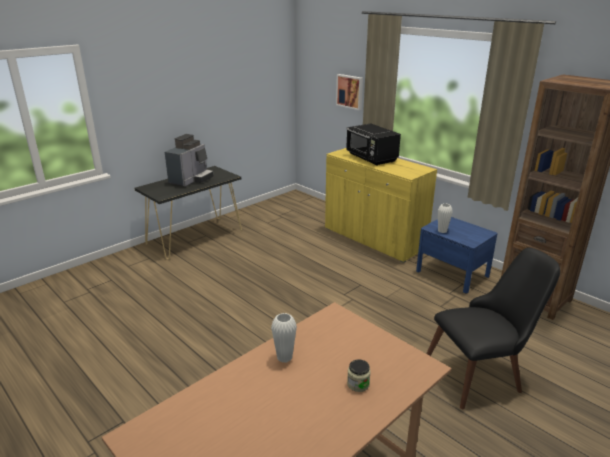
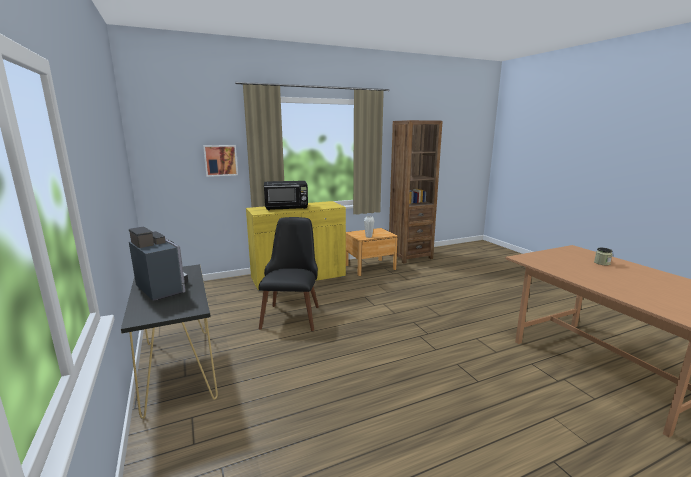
camera: 70 degrees left, 10 degrees down
white vase [271,313,297,363] -> none
blue nightstand [416,217,498,293] -> brown nightstand [346,228,398,276]
black chair [426,247,560,409] -> black chair moved to [258,217,319,331]

